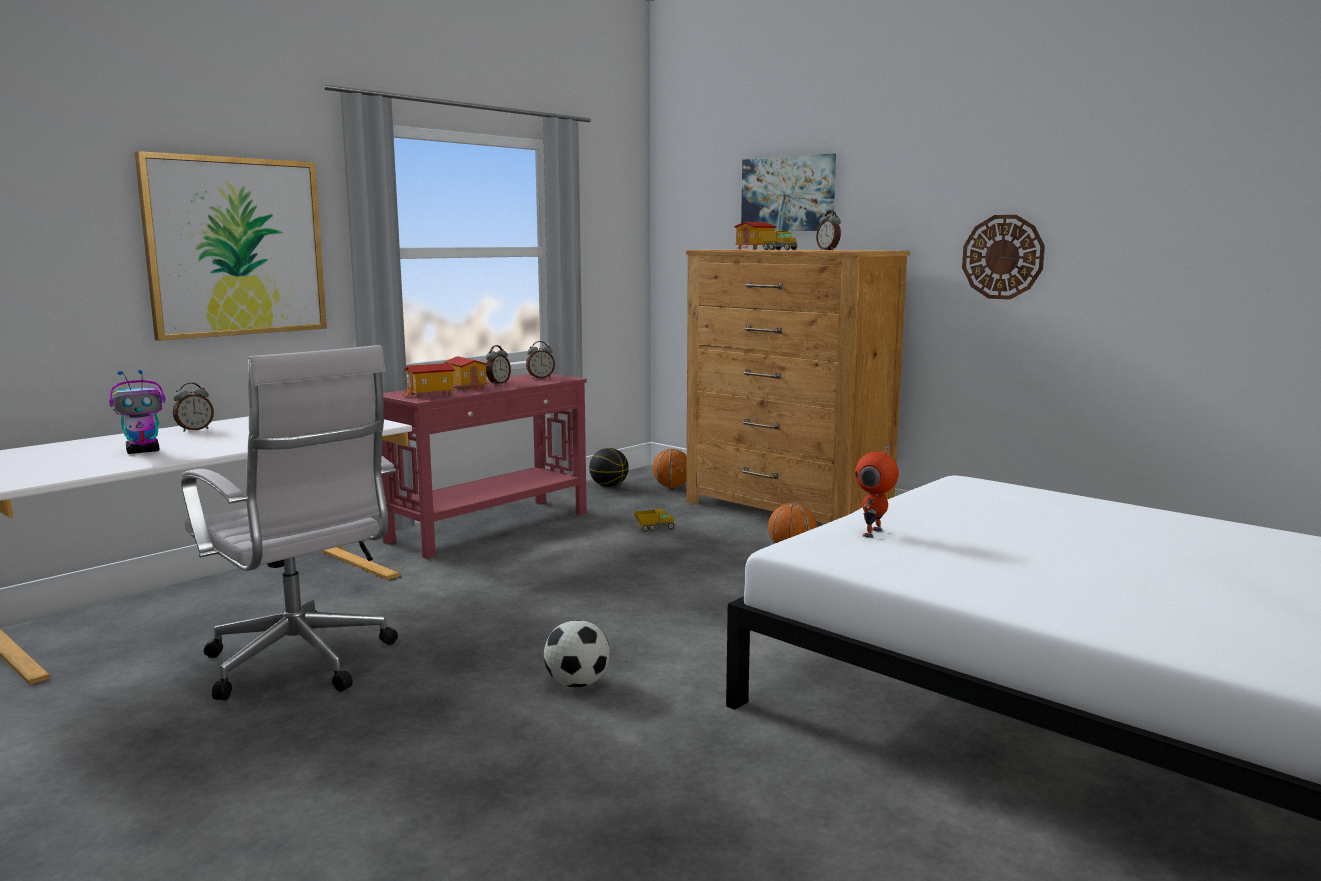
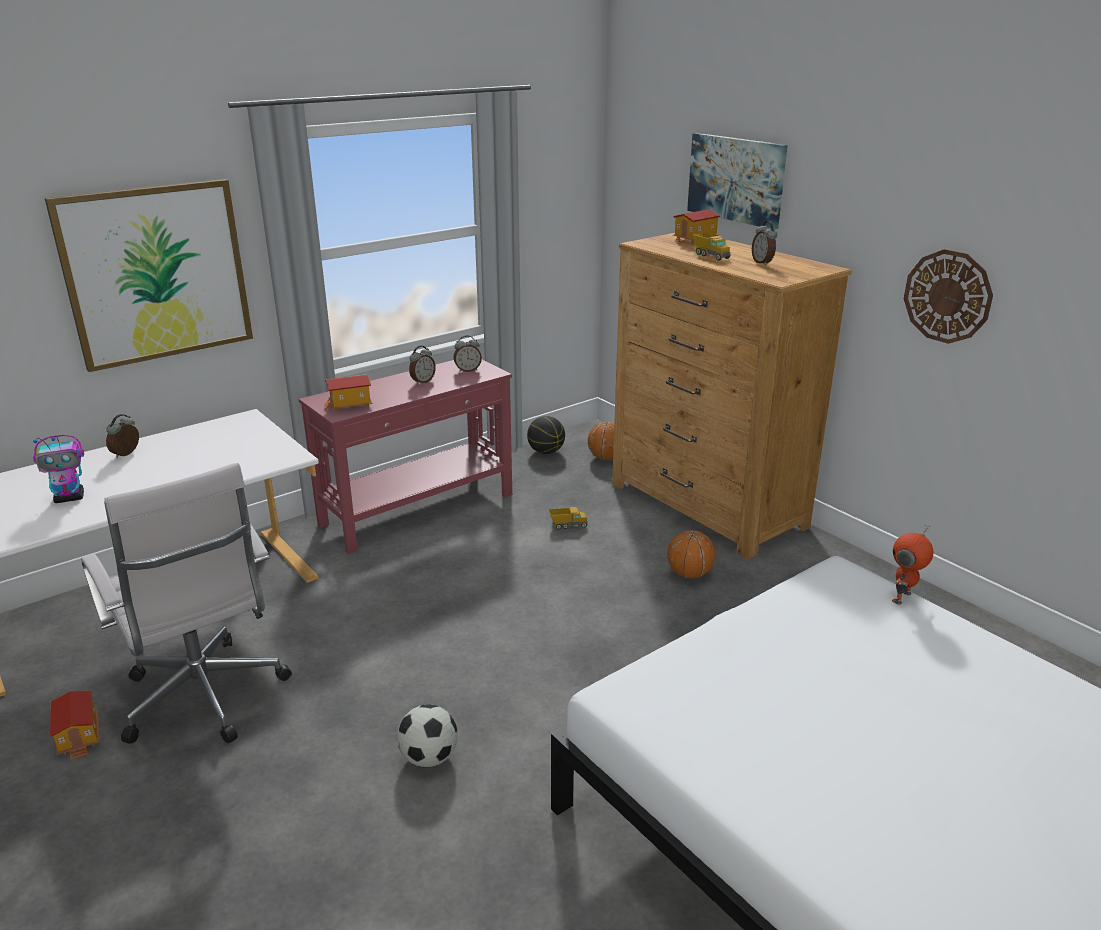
camera: 10 degrees right, 15 degrees up
alarm clock [173,383,214,432] -> alarm clock turned 150 degrees clockwise [106,414,139,458]
toy house [445,356,489,391] -> toy house moved to [50,691,100,760]
toy robot [855,442,899,538] -> toy robot moved to [892,525,934,605]

